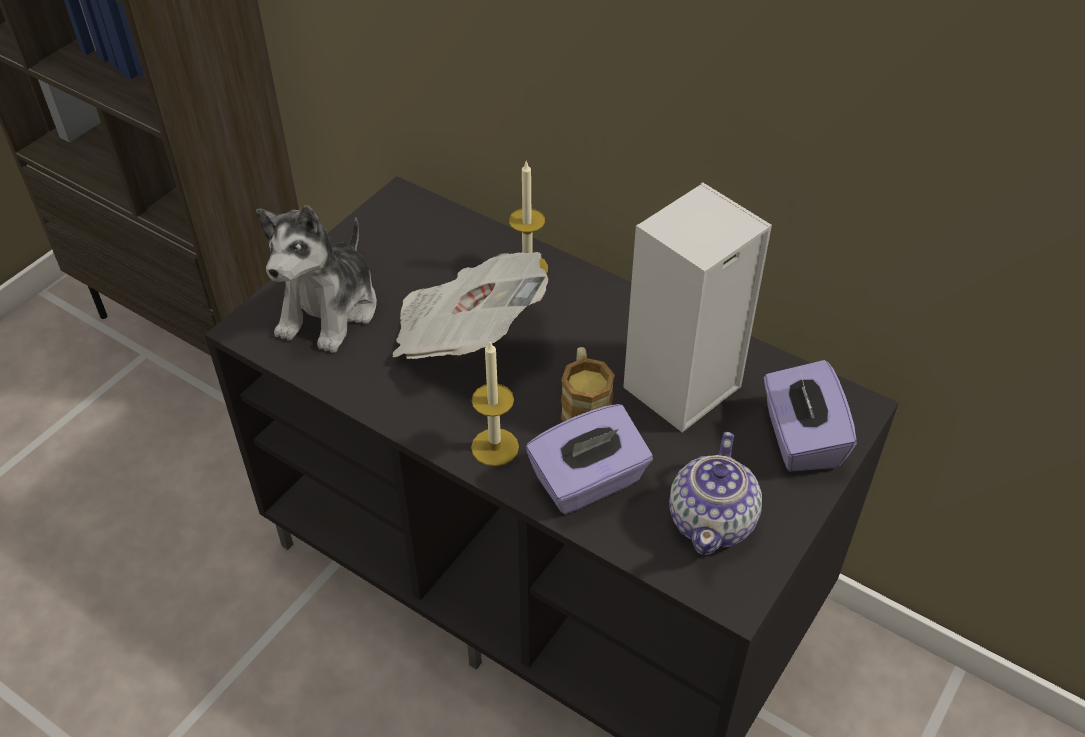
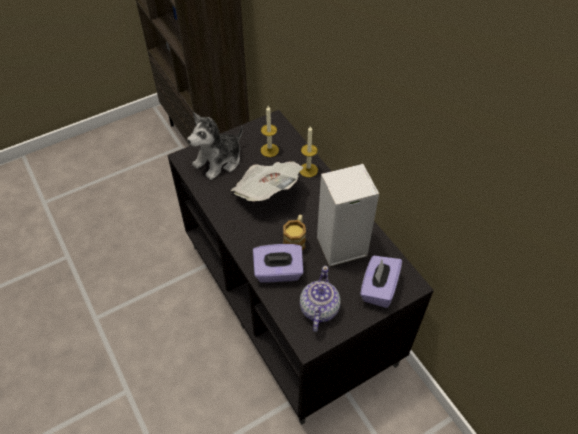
camera: 25 degrees right, 5 degrees up
candle [471,341,519,466] -> candle moved to [261,106,279,157]
teapot [669,432,762,555] -> teapot turned 150 degrees clockwise [300,266,341,332]

